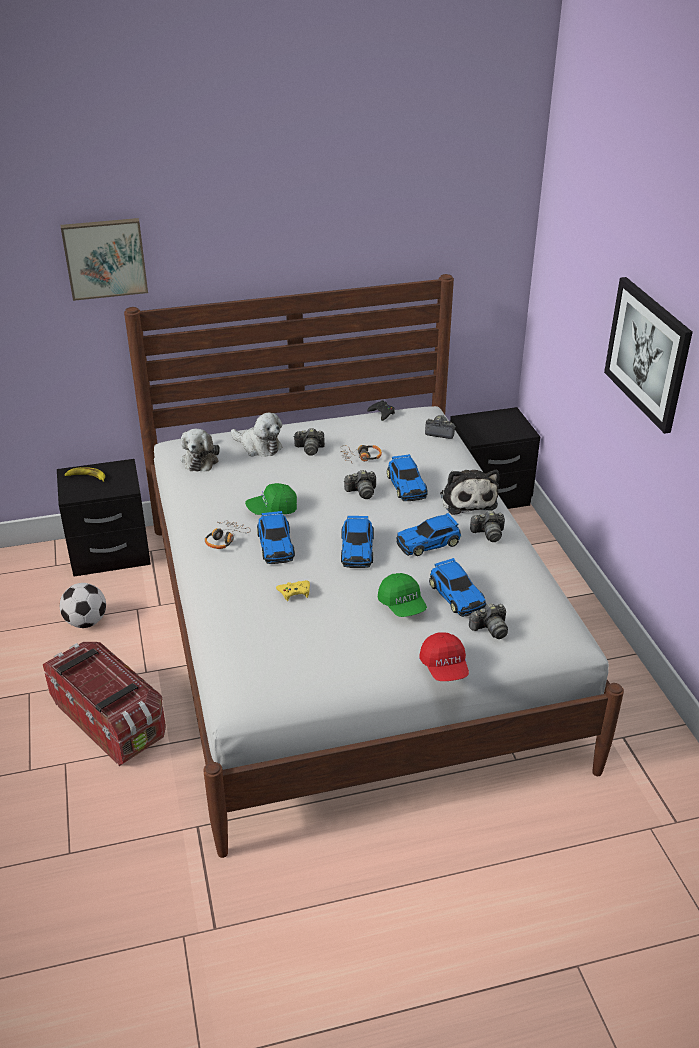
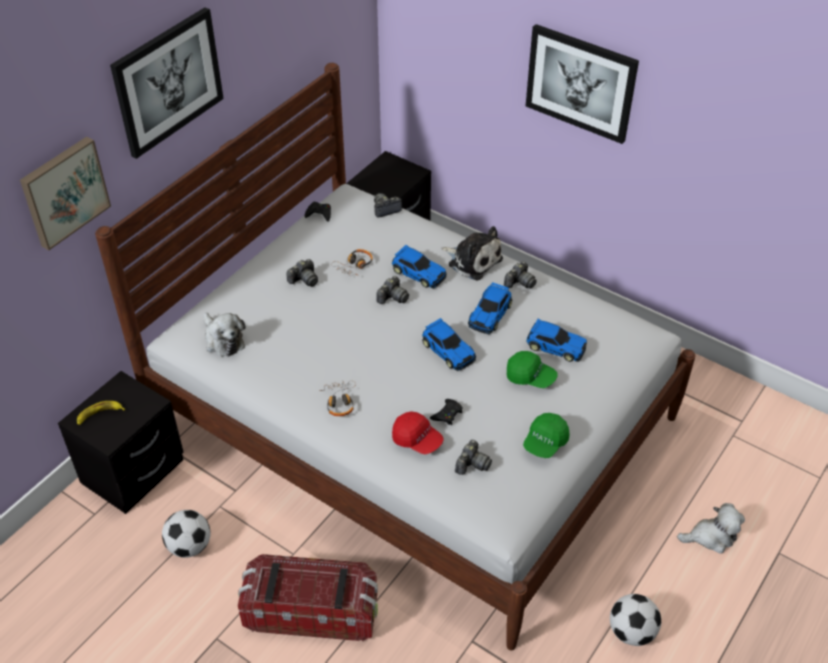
camera: 40 degrees left, 10 degrees up
plush toy [231,413,283,457] -> plush toy moved to [677,503,745,554]
green cap [245,483,297,515] -> green cap moved to [523,413,569,458]
toy car [257,511,295,564] -> none
yellow game controller [276,580,310,601] -> black game controller [430,399,462,425]
red cap [419,632,469,681] -> red cap moved to [392,411,443,454]
camera [469,603,508,639] -> camera moved to [455,440,492,475]
none -> picture [110,7,224,159]
none -> football [610,594,661,646]

